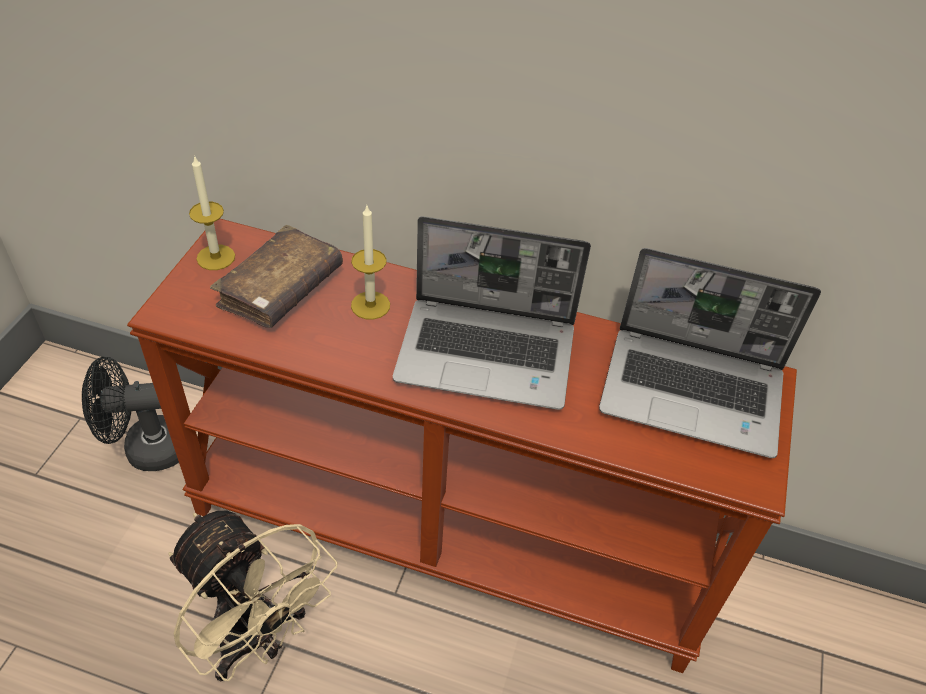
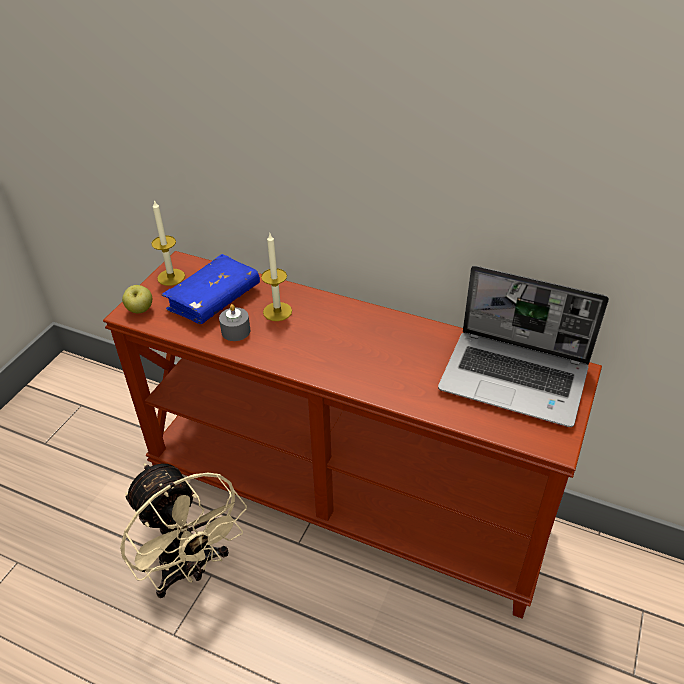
camera: 10 degrees right, 5 degrees down
black fan [82,357,179,471] -> none
brown book [210,225,343,328] -> blue book [162,254,260,324]
laptop [393,216,591,410] -> none
none -> apple [122,285,152,313]
none -> grey candle [219,304,250,341]

